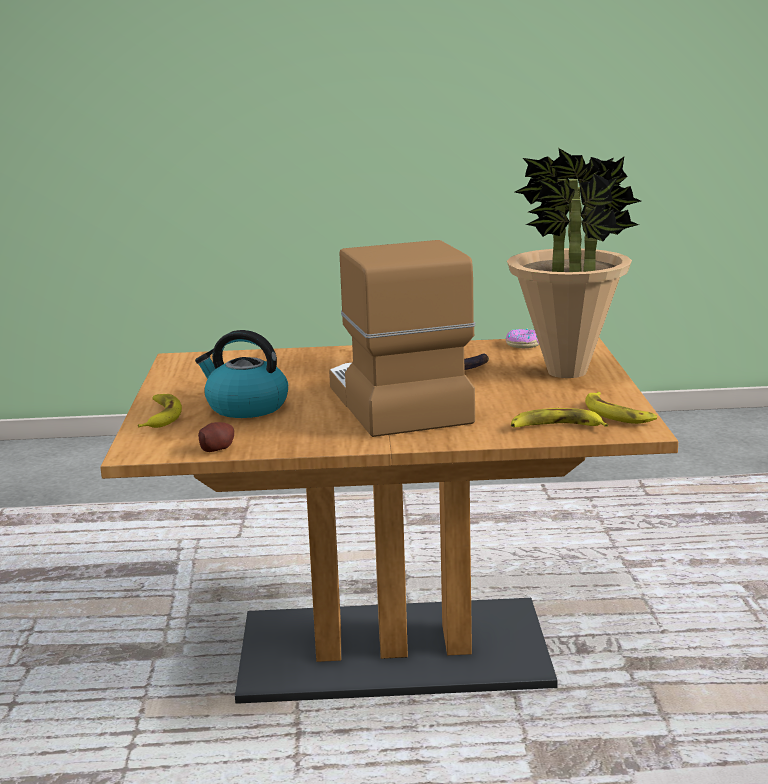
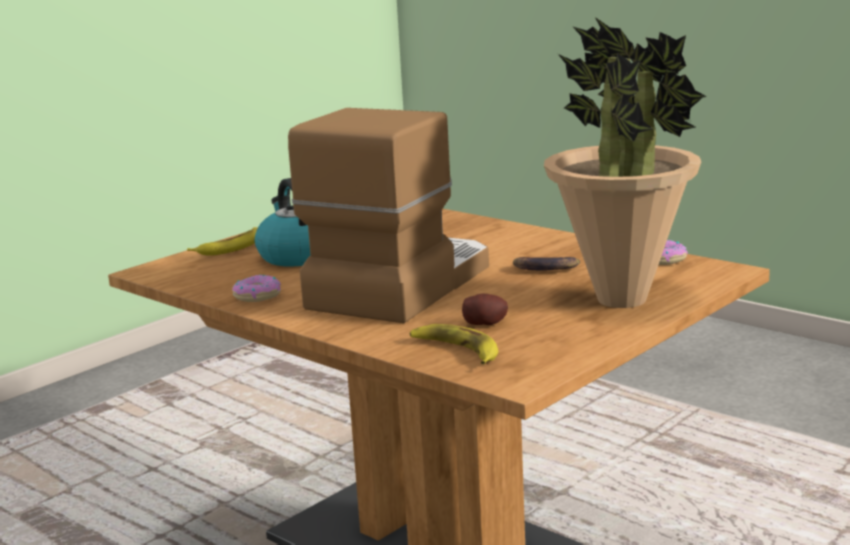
camera: 45 degrees right, 0 degrees up
potato [198,422,234,452] -> potato moved to [462,294,508,325]
banana [585,392,657,424] -> none
none -> donut [232,275,281,302]

